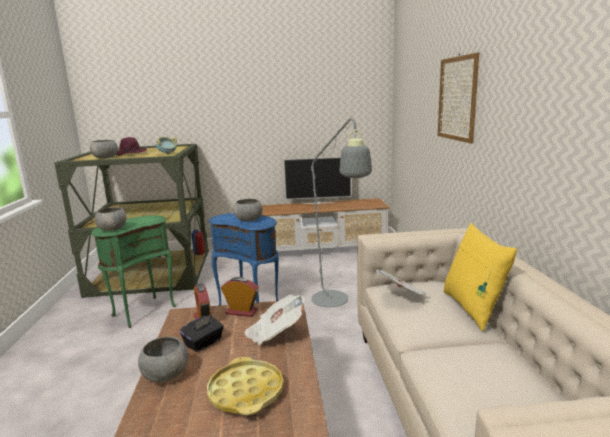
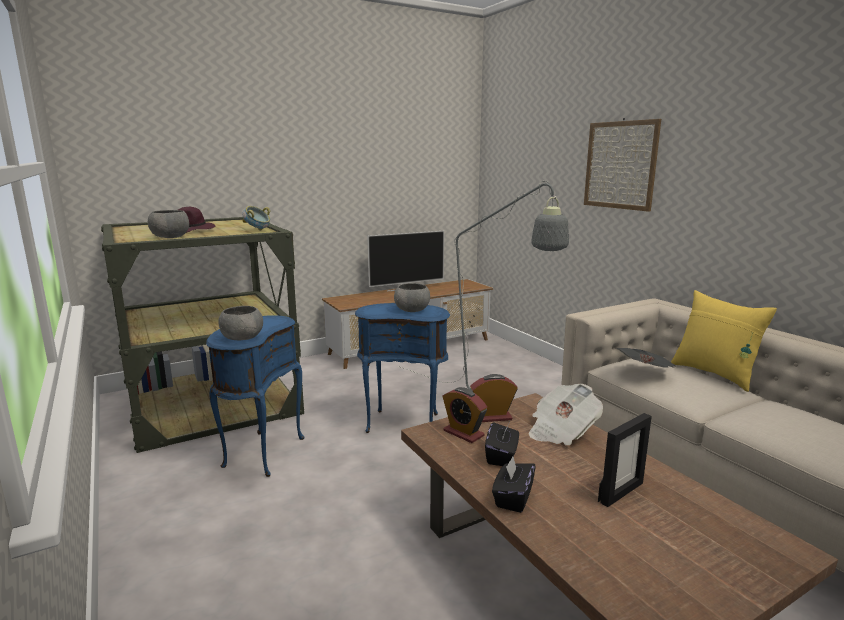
camera: 25 degrees left, 0 degrees up
green side table [91,215,176,328] -> blue side table [206,315,305,477]
grey bowl [138,336,188,383] -> black tissue box [492,457,536,513]
yellow tray [207,357,283,415] -> picture frame [598,413,652,507]

